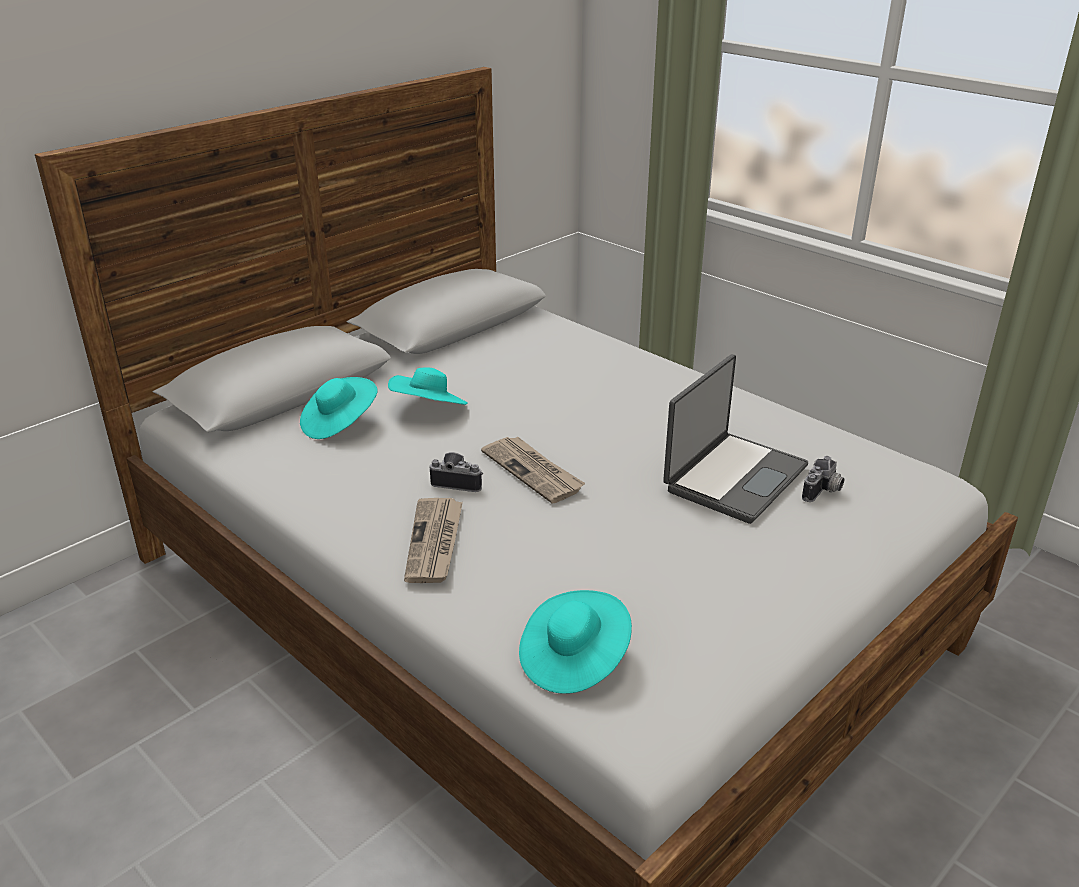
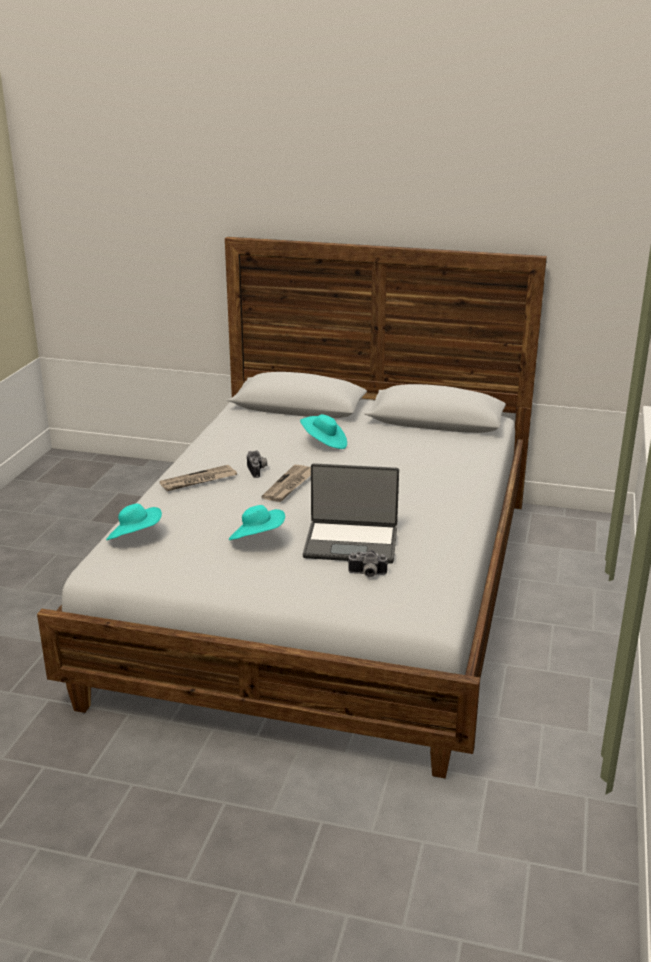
camera: 60 degrees right, 5 degrees down
turquoise hat [300,377,378,439] -> turquoise hat moved to [229,505,285,540]

